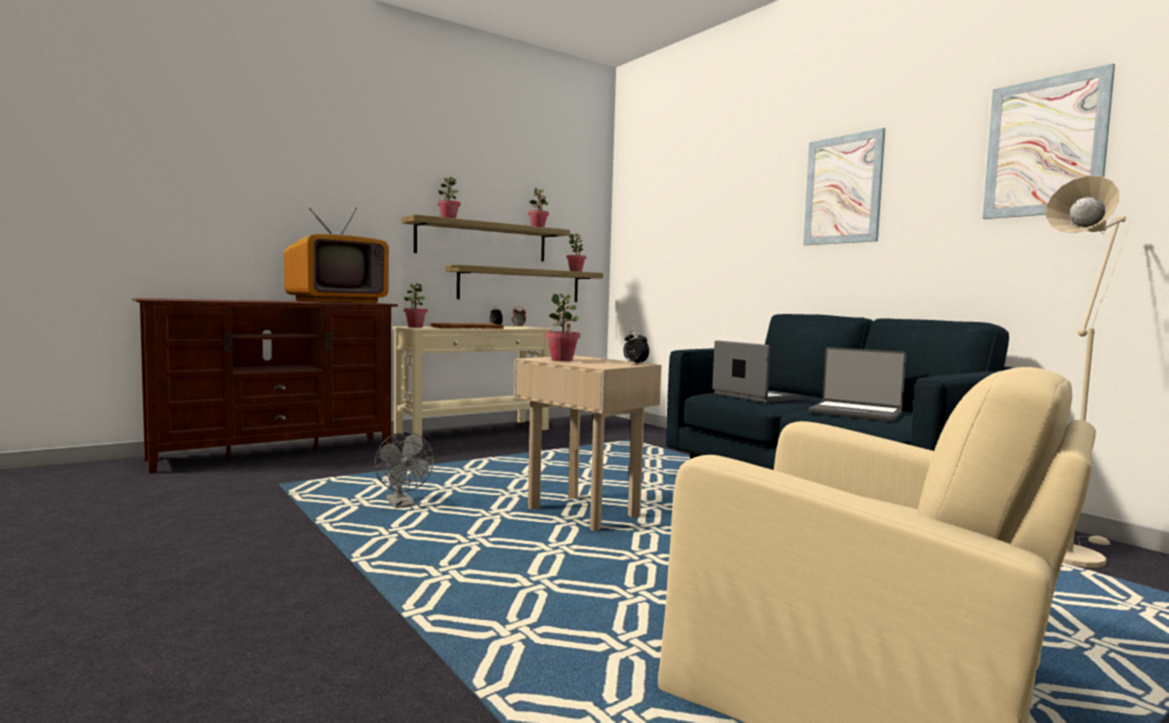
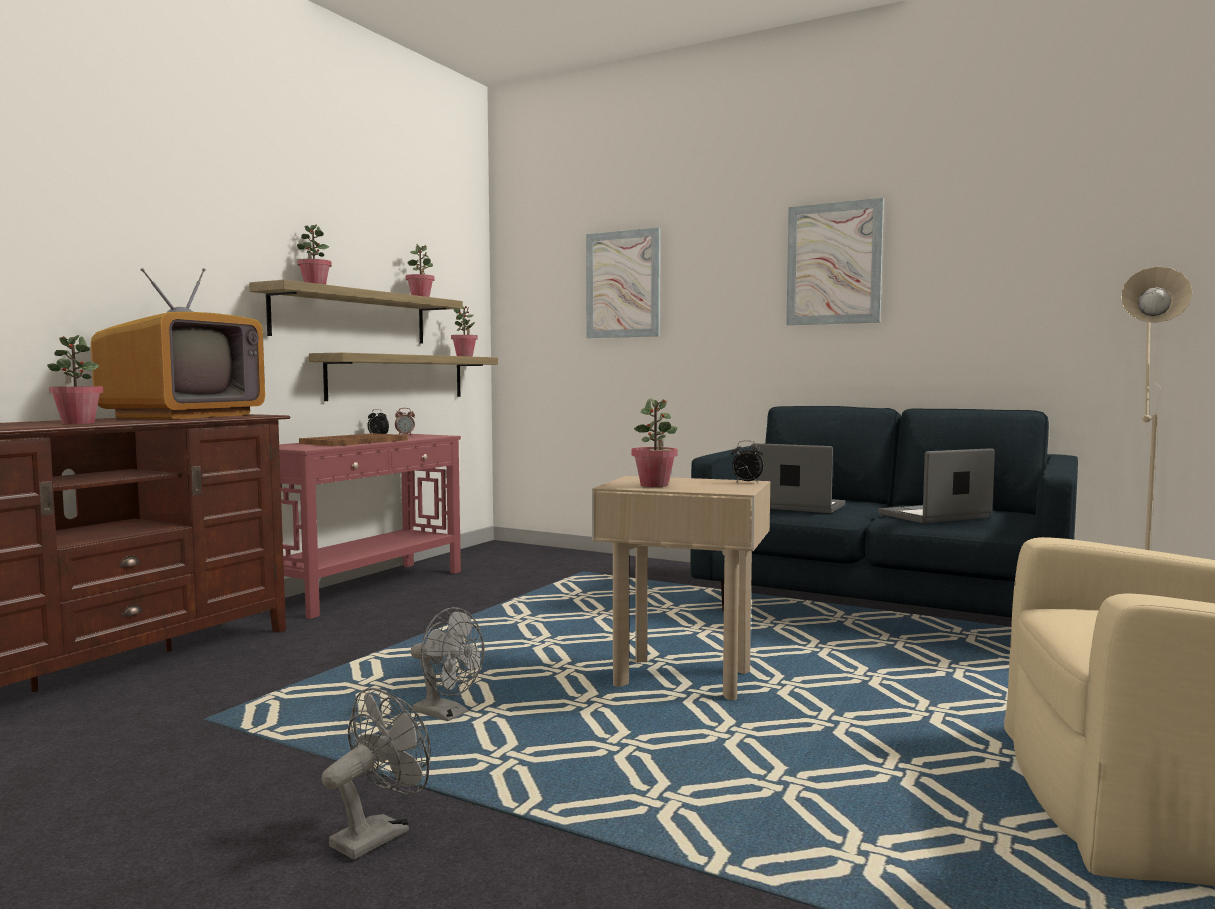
camera: 25 degrees left, 0 degrees up
beige console table [393,326,553,440] -> red console table [279,434,461,619]
potted plant [404,283,427,328] -> potted plant moved to [47,335,103,424]
laptop [809,347,907,422] -> laptop turned 150 degrees clockwise [878,448,995,523]
picture [983,63,1115,219] -> picture moved to [586,227,660,338]
none -> grey fan [321,688,431,859]

